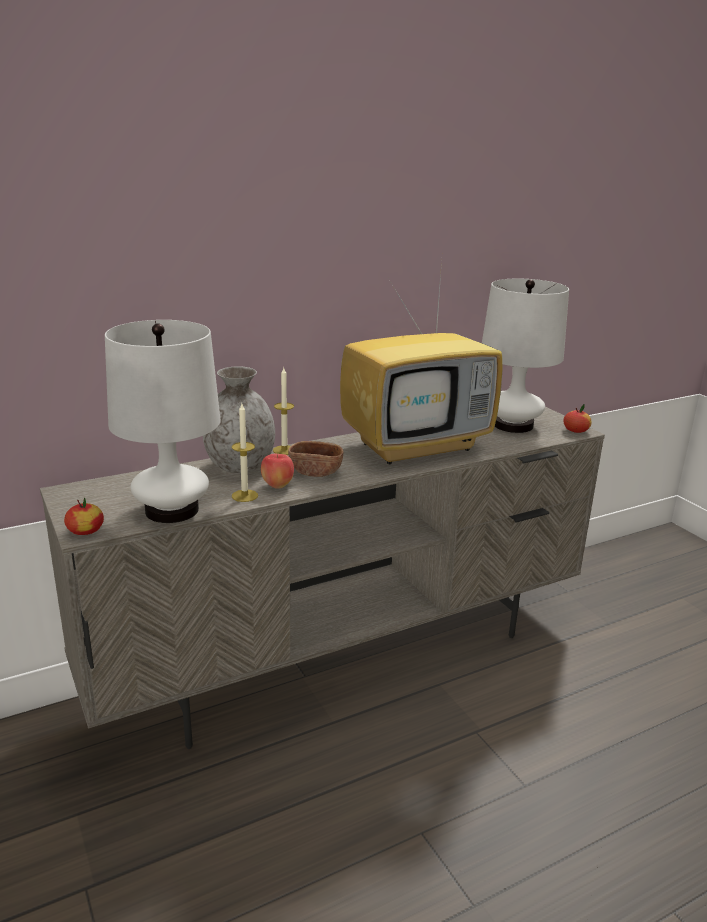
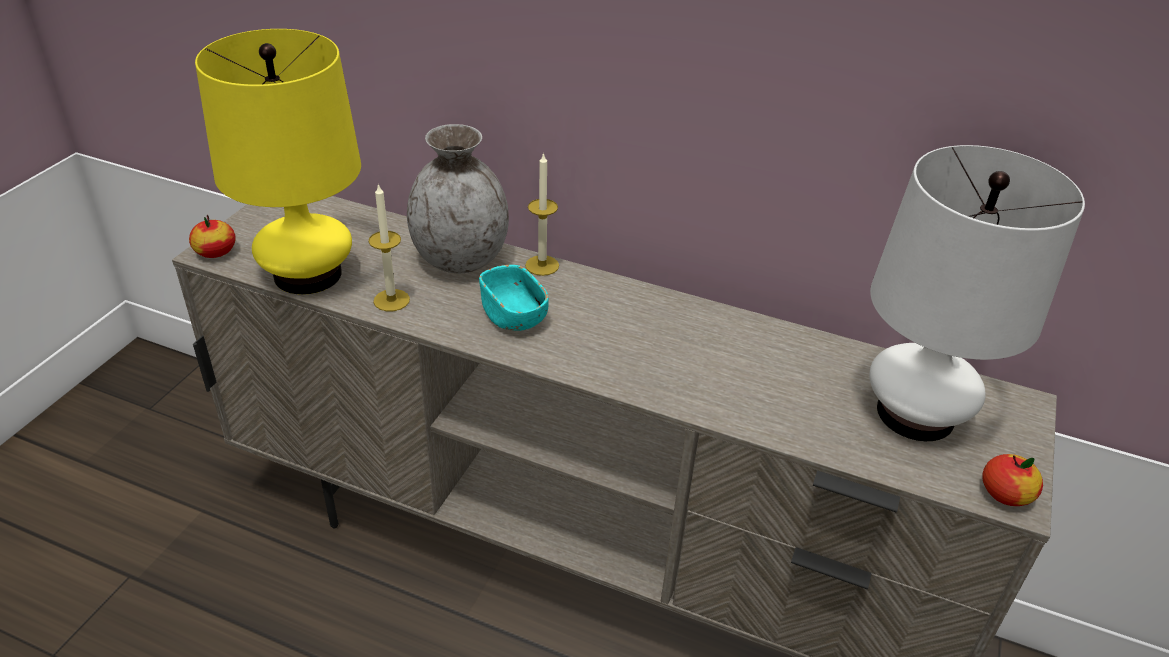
camera: 50 degrees right, 15 degrees up
white table lamp [105,320,221,523] -> yellow table lamp [195,29,361,295]
apple [261,454,294,489] -> none
brown bowl [288,441,343,477] -> turquoise bowl [479,265,549,331]
television [340,261,503,464] -> none

